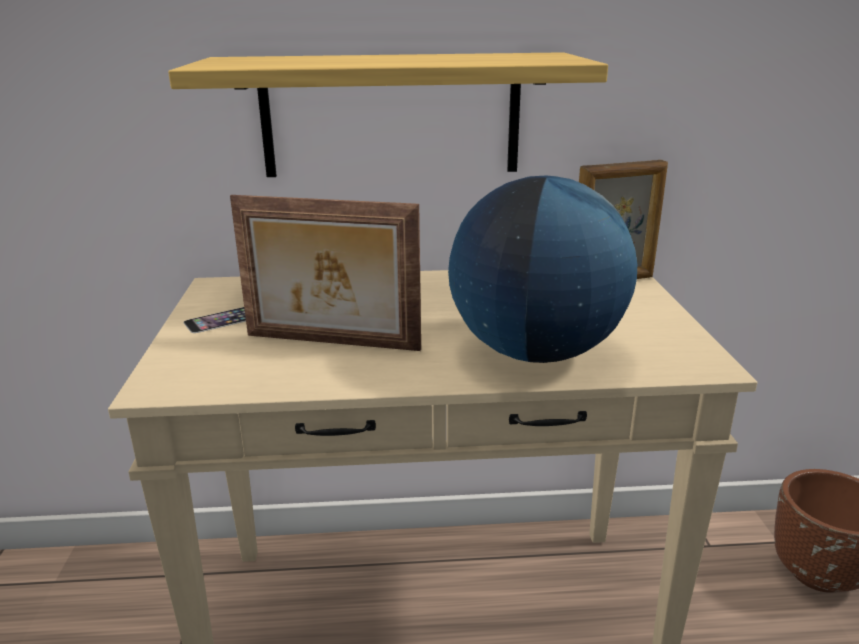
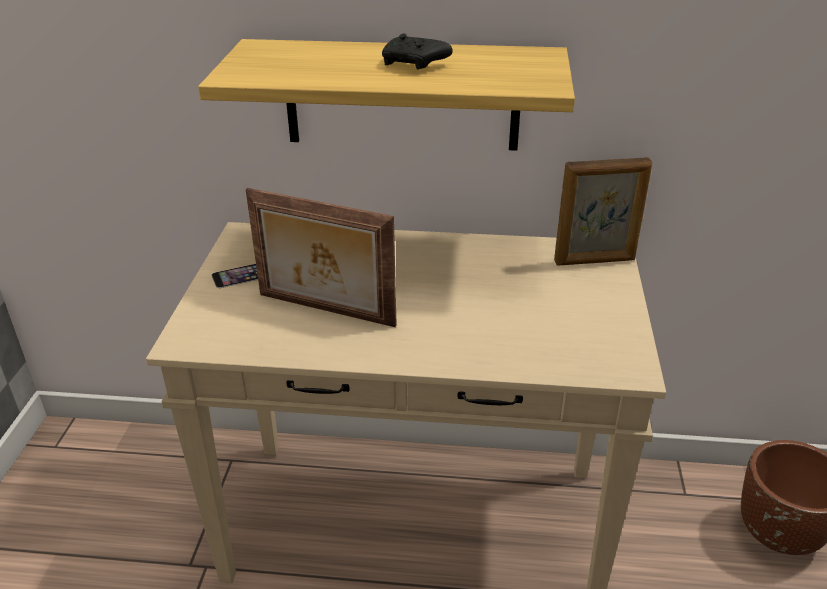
camera: 10 degrees right, 10 degrees up
globe [448,176,637,363] -> none
none -> black game controller [382,33,453,70]

